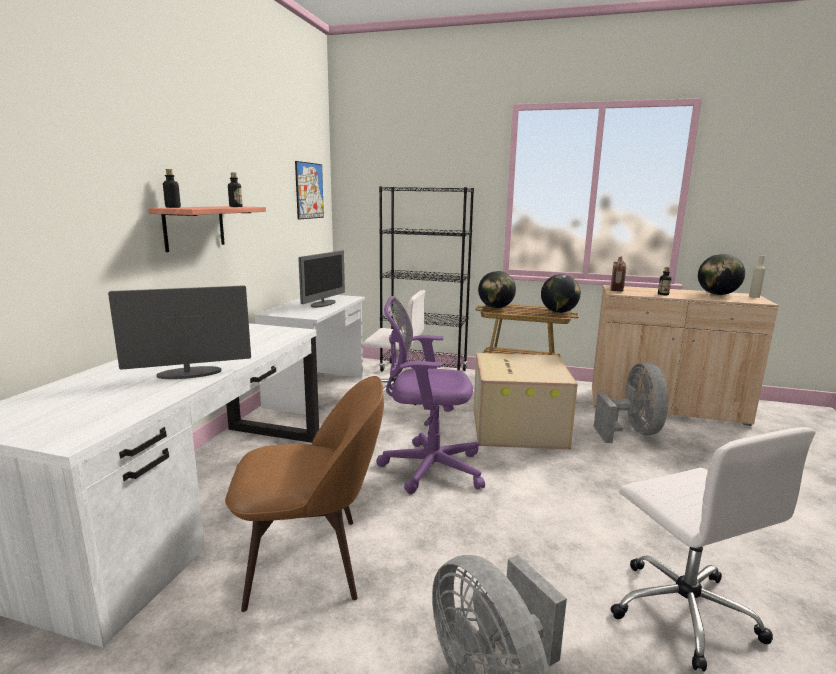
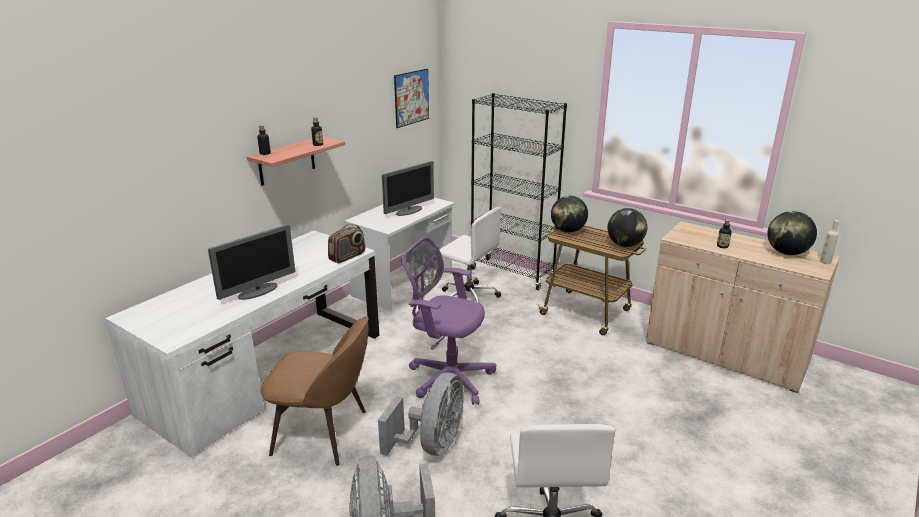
camera: 20 degrees right, 10 degrees up
monitor [108,285,251,379] -> monitor turned 135 degrees clockwise [208,224,295,300]
cardboard box [474,353,578,449] -> none
grey fan [594,362,668,443] -> grey fan moved to [378,372,463,456]
radio [611,256,627,292] -> radio moved to [328,224,365,263]

